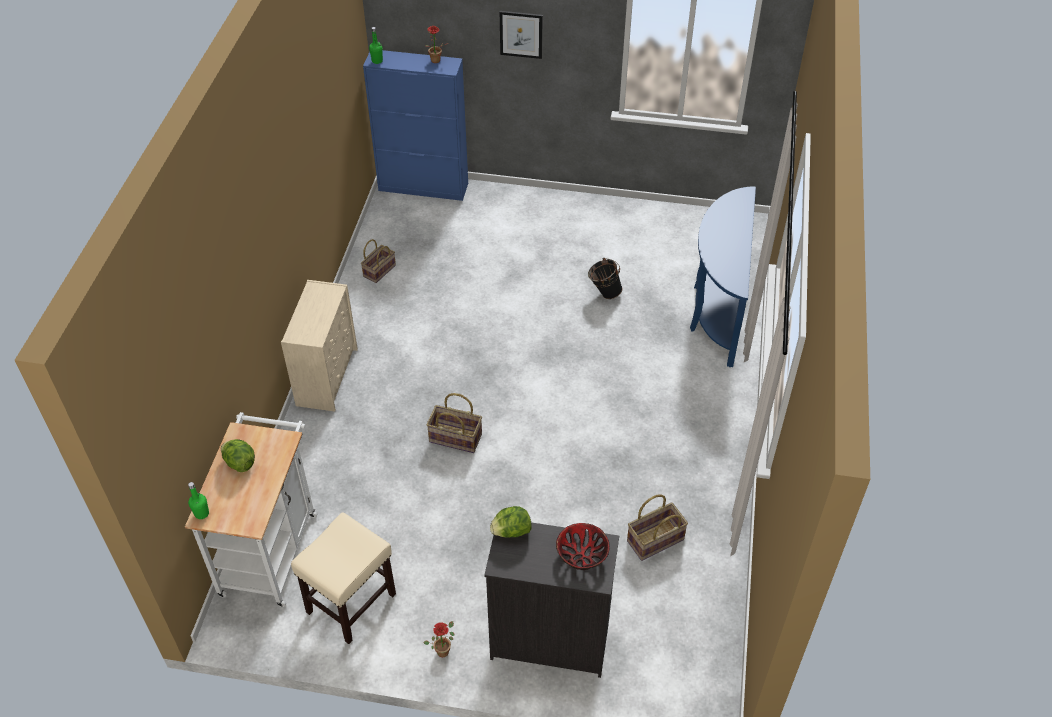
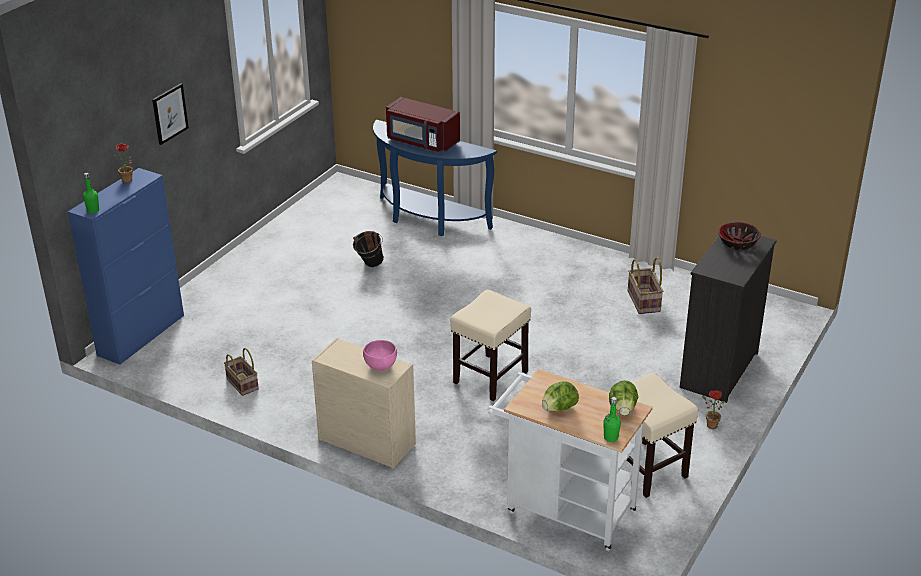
camera: 70 degrees left, 15 degrees down
basket [426,393,482,453] -> beige stool [450,289,531,401]
lettuce [490,506,532,537] -> lettuce moved to [609,380,638,416]
none -> pink bowl [363,340,397,371]
none -> red microwave [386,97,460,152]

